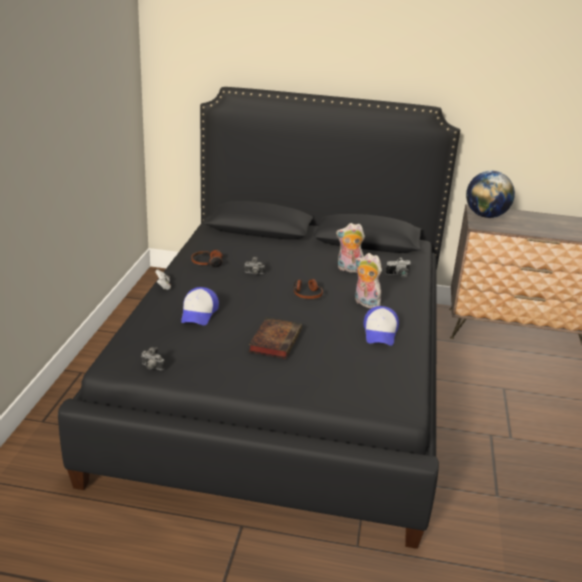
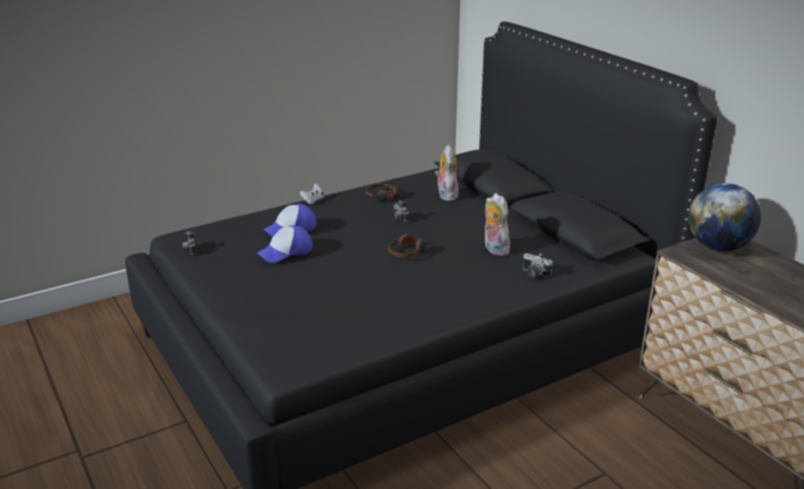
camera: 50 degrees right, 0 degrees up
book [248,317,302,359] -> none
plush toy [355,253,382,308] -> plush toy moved to [435,145,459,201]
cap [363,306,399,346] -> cap moved to [257,226,313,263]

